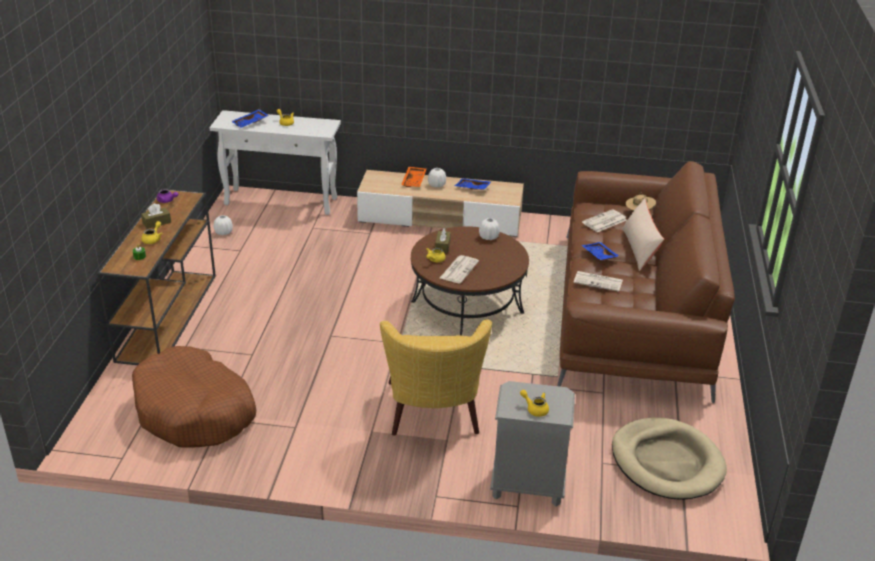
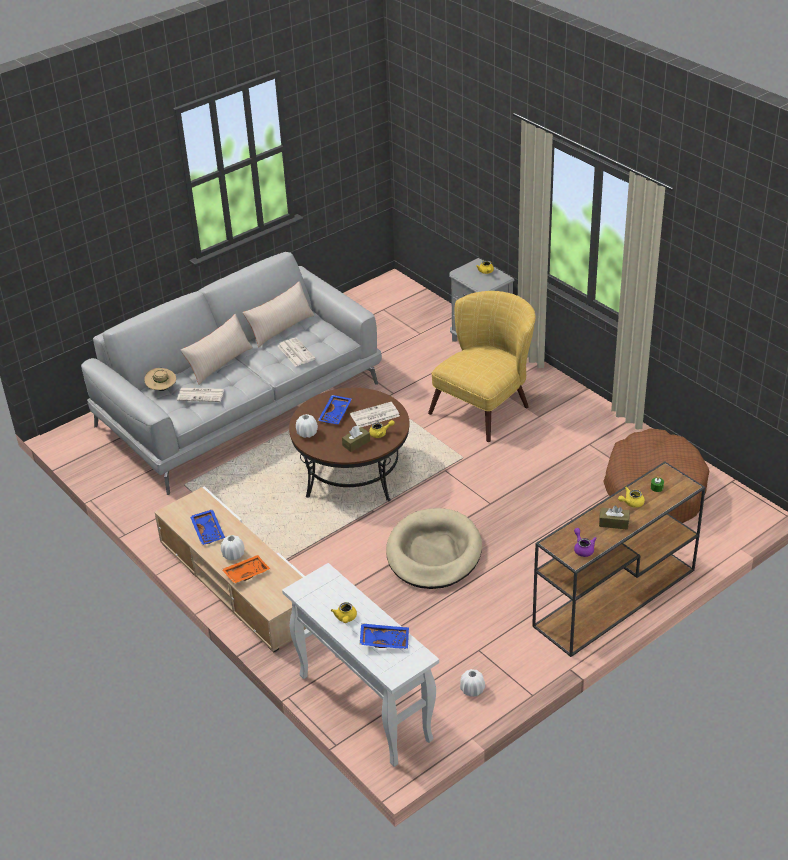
camera: 135 degrees left, 5 degrees up
brown sofa [557,161,735,403] -> grey sofa [81,252,382,495]
blue tray [582,242,619,260] -> blue tray moved to [318,395,352,424]
beige dog bed [612,417,727,500] -> beige dog bed moved to [386,508,482,589]
none -> beige pillow [243,281,315,348]

